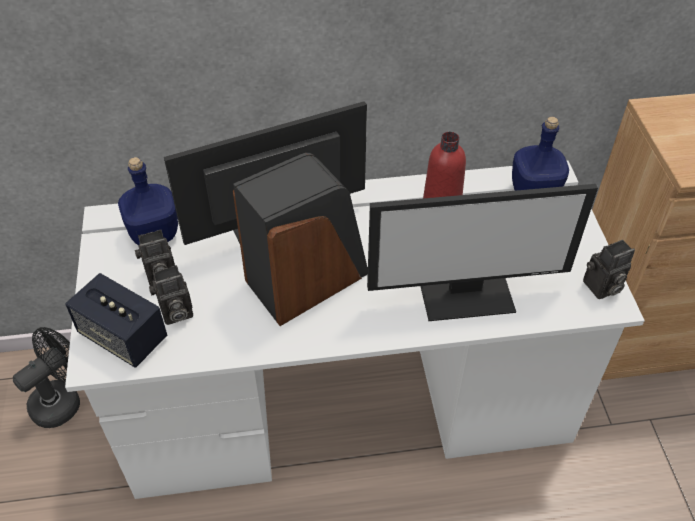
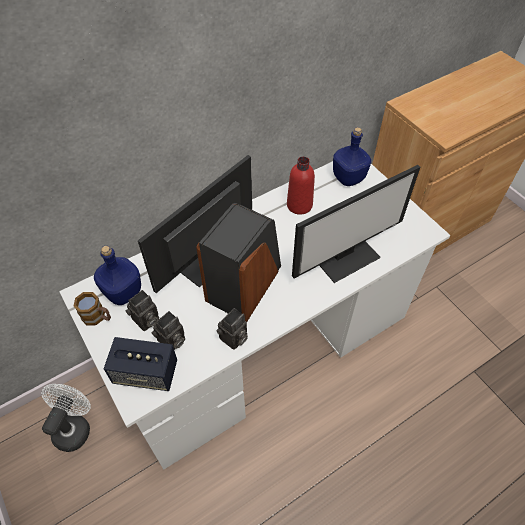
camera: 25 degrees left, 5 degrees up
black fan [13,327,80,428] -> white fan [41,384,91,452]
camera [583,240,635,299] -> camera moved to [216,308,248,350]
none -> mug [74,292,111,326]

